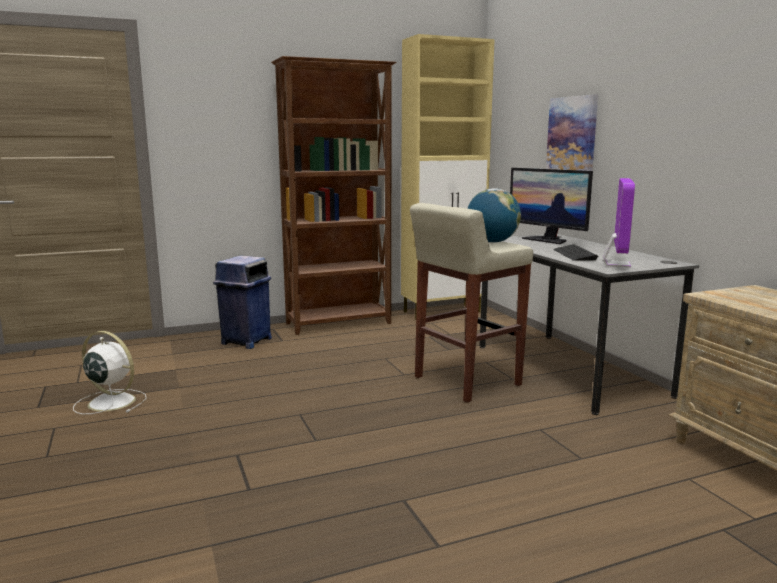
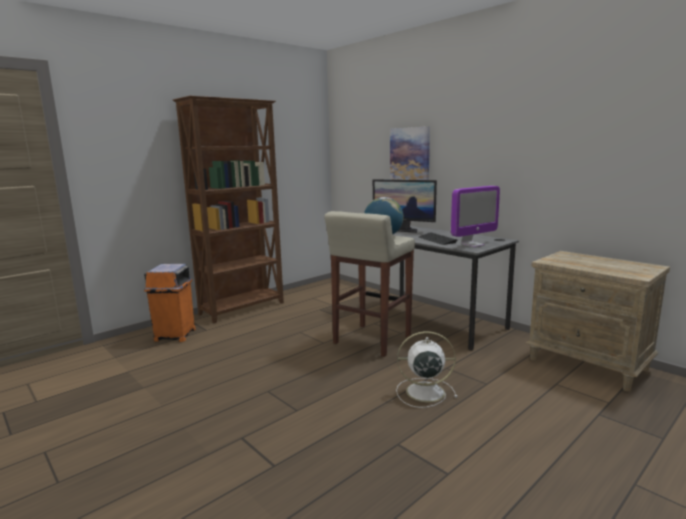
camera: 20 degrees left, 0 degrees up
white fan [73,331,146,414] -> white fan moved to [396,331,457,408]
blue trash can [213,255,272,349] -> orange trash can [144,264,196,342]
beige cabinet [401,34,495,319] -> none
monitor [603,178,635,267] -> monitor turned 60 degrees clockwise [451,186,500,247]

